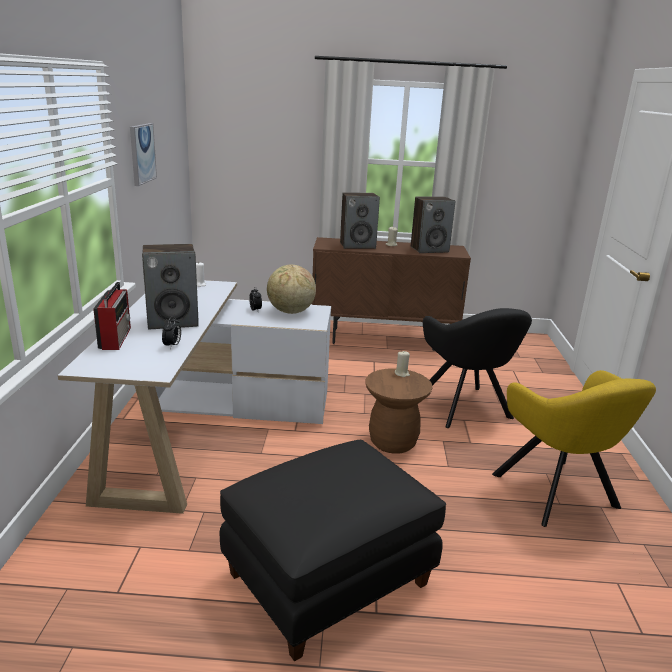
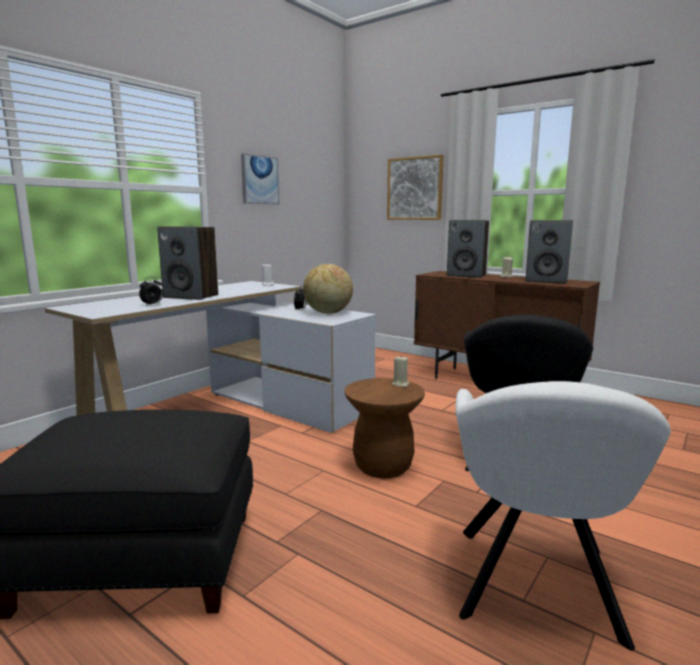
camera: 35 degrees right, 10 degrees down
radio [93,282,131,350] -> none
yellow armchair [492,370,656,527] -> white armchair [455,381,671,650]
none -> picture [387,155,444,220]

